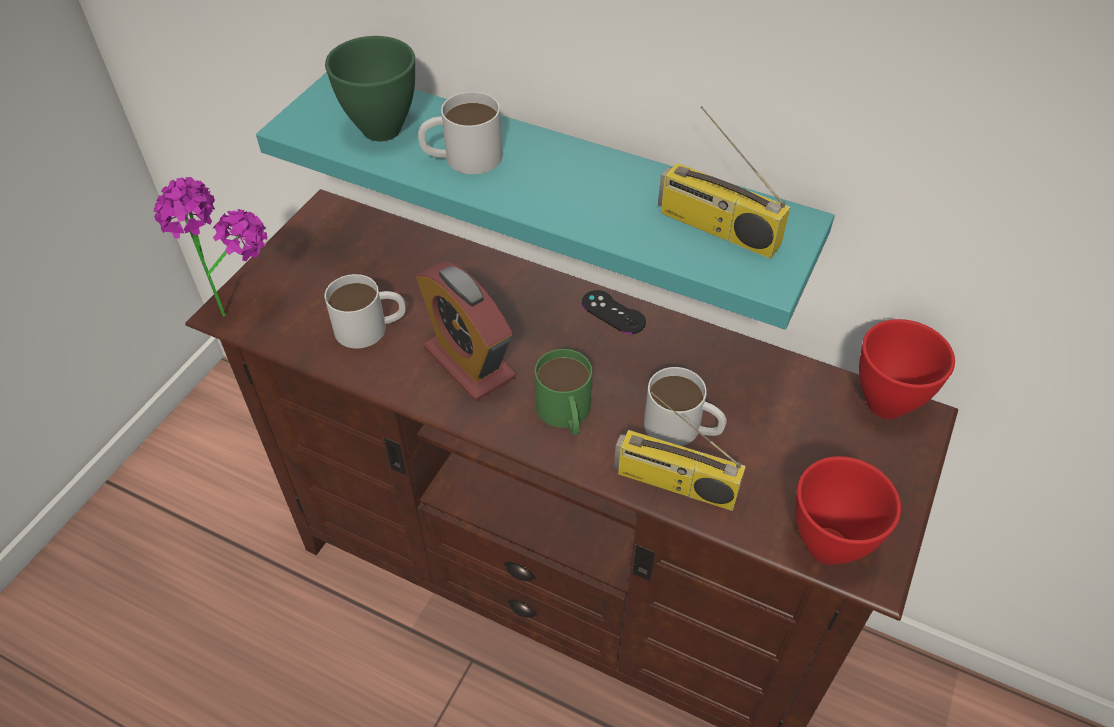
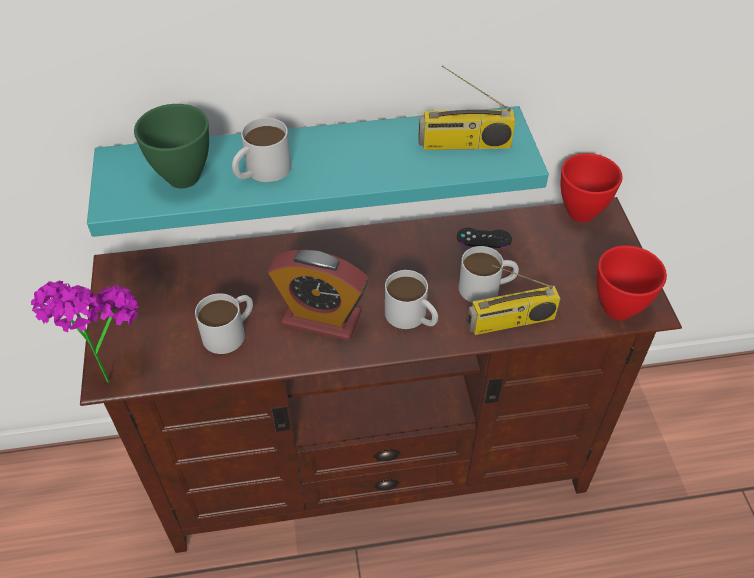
camera: 35 degrees left, 0 degrees up
green mug [535,349,592,436] -> white mug [385,270,438,329]
black game controller [582,290,646,334] -> black game controller moved to [457,228,512,248]

